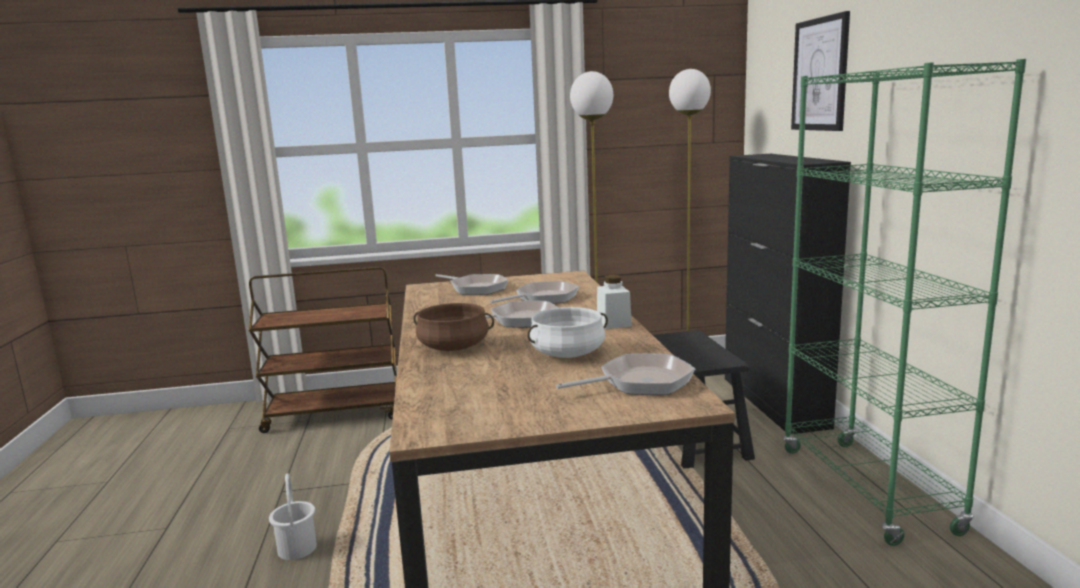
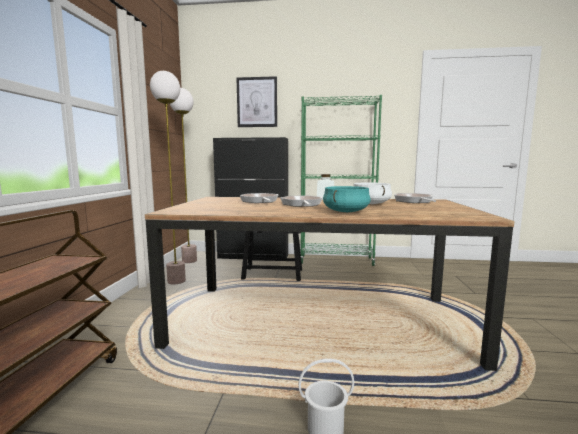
camera: 75 degrees left, 5 degrees down
brown cooking pot [413,303,494,351] -> turquoise cooking pot [323,186,371,212]
frying pan [435,274,508,295] -> none

